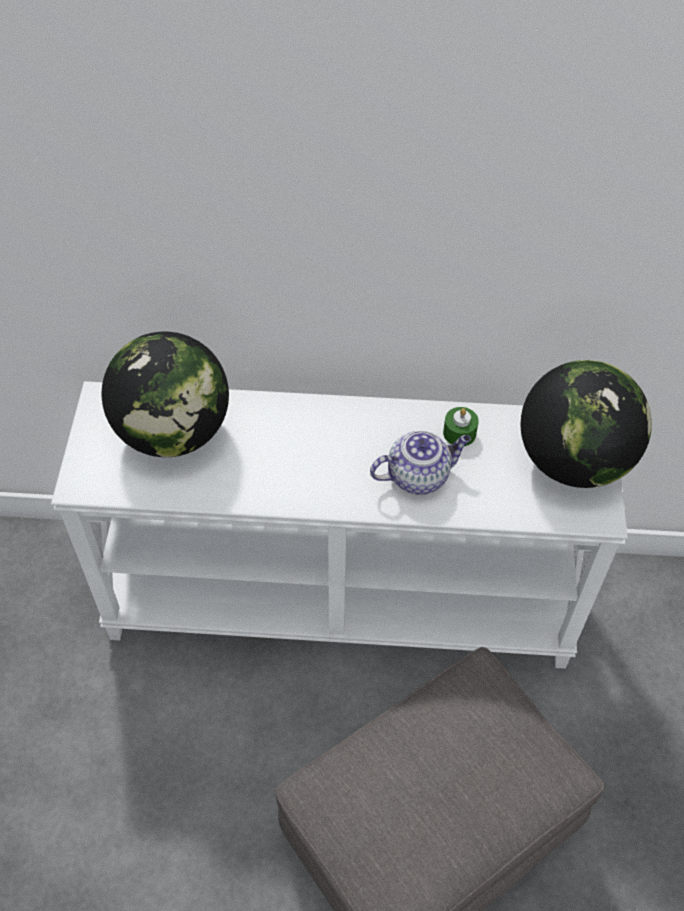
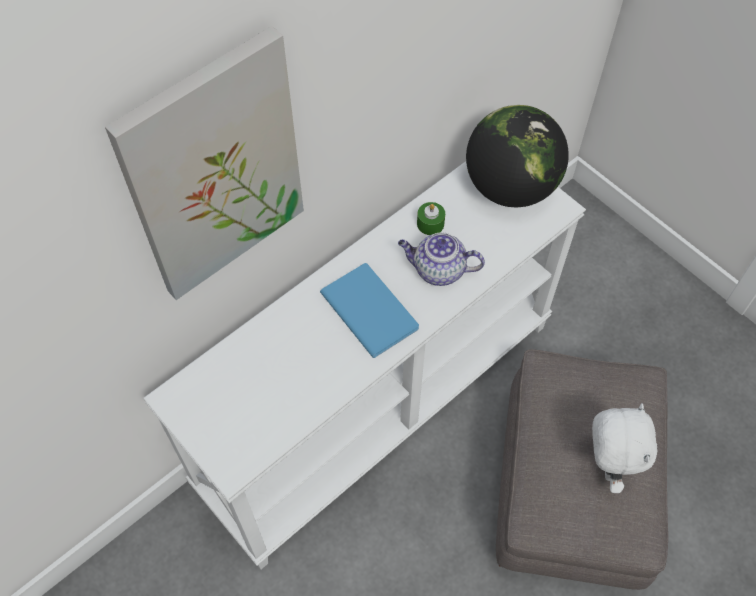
camera: 45 degrees left, 5 degrees up
globe [102,331,229,457] -> none
teapot [370,431,471,495] -> teapot turned 105 degrees counterclockwise [398,232,485,286]
none -> picture [105,26,304,300]
none -> blue book [320,263,419,358]
none -> white plush toy [592,403,658,493]

